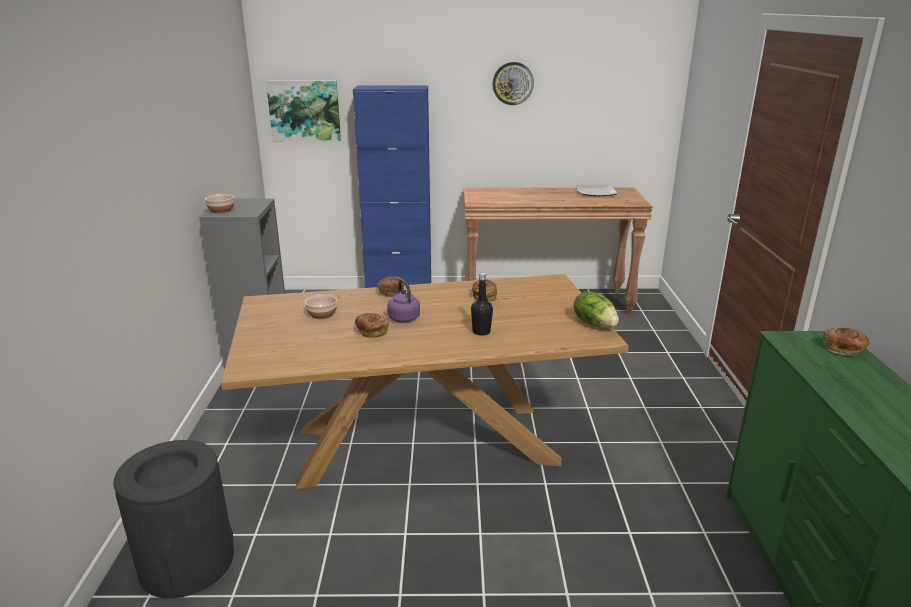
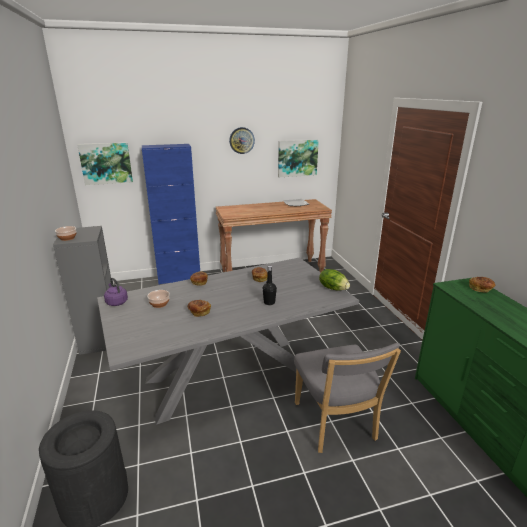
camera: 15 degrees left, 0 degrees up
brown dining table [221,274,629,489] -> grey dining table [97,257,359,425]
purple kettle [387,280,420,322] -> purple kettle moved to [104,278,128,306]
none -> picture [278,140,319,177]
none -> grey chair [294,343,401,453]

